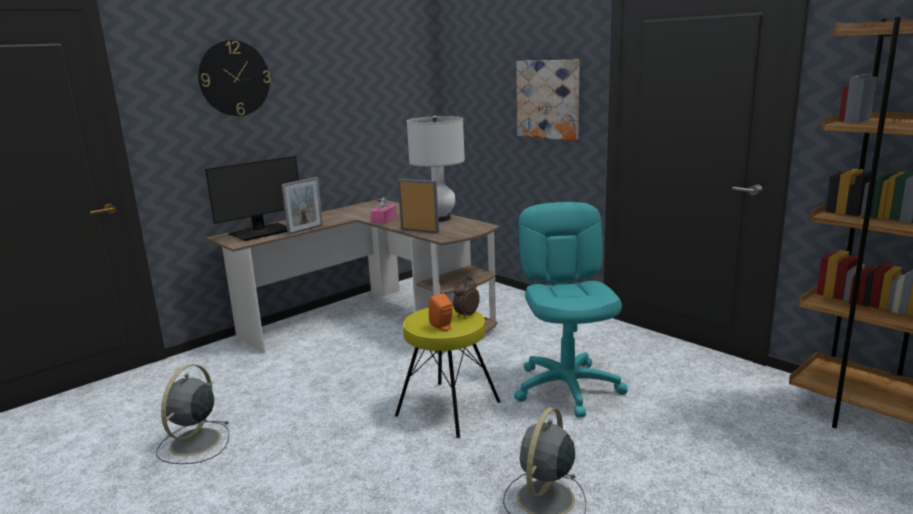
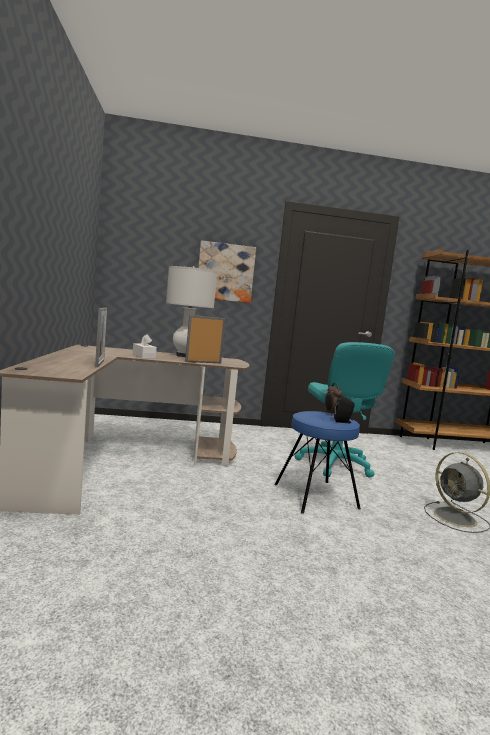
camera: 55 degrees left, 10 degrees down
grey fan [156,364,230,464] -> none
wall clock [198,40,271,116] -> none
monitor [205,156,299,241] -> none
pink tissue box [371,197,396,223] -> white tissue box [133,334,157,359]
yellow stool [395,306,501,438] -> blue stool [275,411,361,514]
orange speaker [429,293,453,331] -> black speaker [334,394,355,423]
turquoise office chair [514,202,628,417] -> turquoise office chair turned 135 degrees counterclockwise [295,342,395,478]

